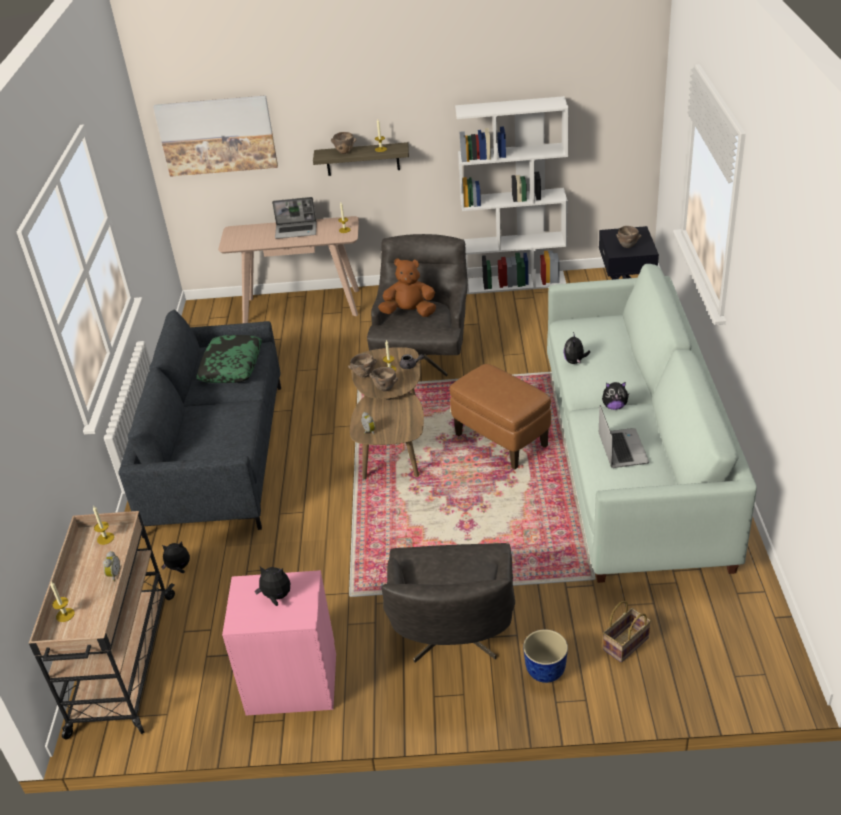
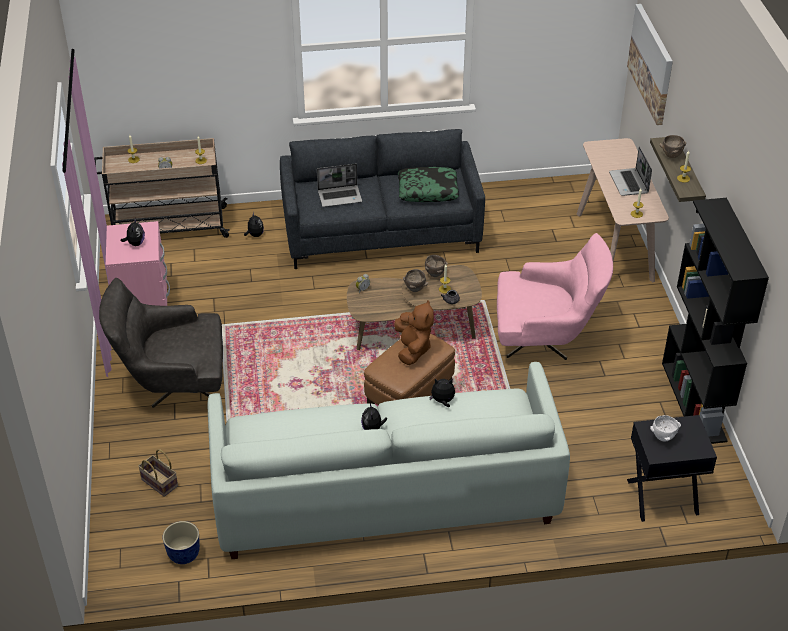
camera: 80 degrees right, 5 degrees up
grey armchair [367,234,468,377] -> pink armchair [497,233,613,360]
brown plush toy [378,258,436,317] -> brown plush toy moved to [394,300,434,365]
white bookcase [455,96,569,294] -> black bookcase [662,198,769,444]
planter [523,629,568,683] -> planter moved to [163,521,200,564]
laptop [599,405,649,468] -> laptop moved to [317,163,362,207]
brown bowl [616,226,641,248] -> white bowl [650,415,681,442]

